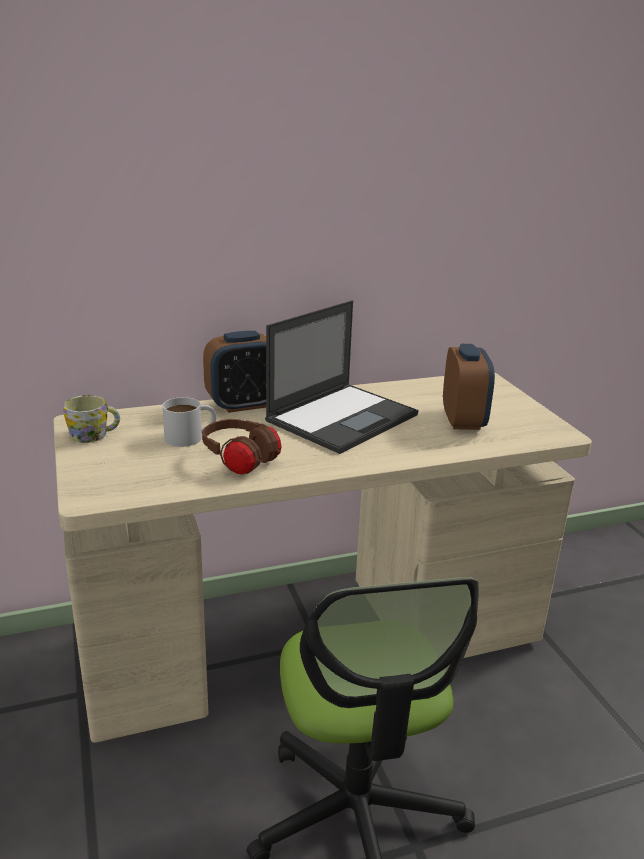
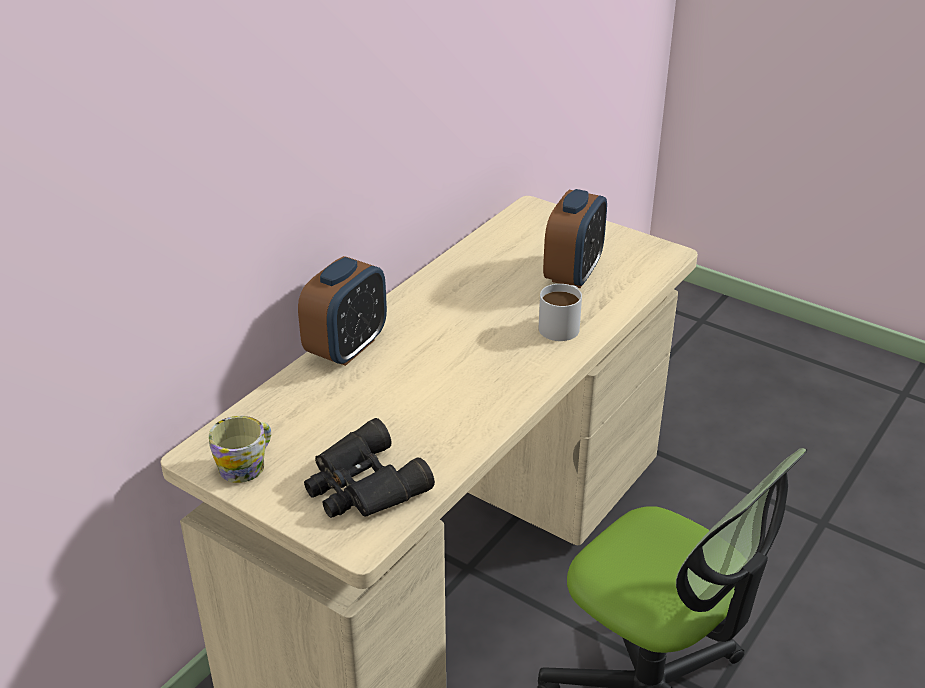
camera: 35 degrees left, 10 degrees up
white mug [162,397,216,447] -> white mug moved to [538,284,582,341]
brown headphones [202,419,281,475] -> none
laptop [265,300,418,454] -> none
alarm clock [443,344,495,430] -> alarm clock turned 60 degrees clockwise [543,189,607,288]
none -> black binoculars [304,418,435,518]

